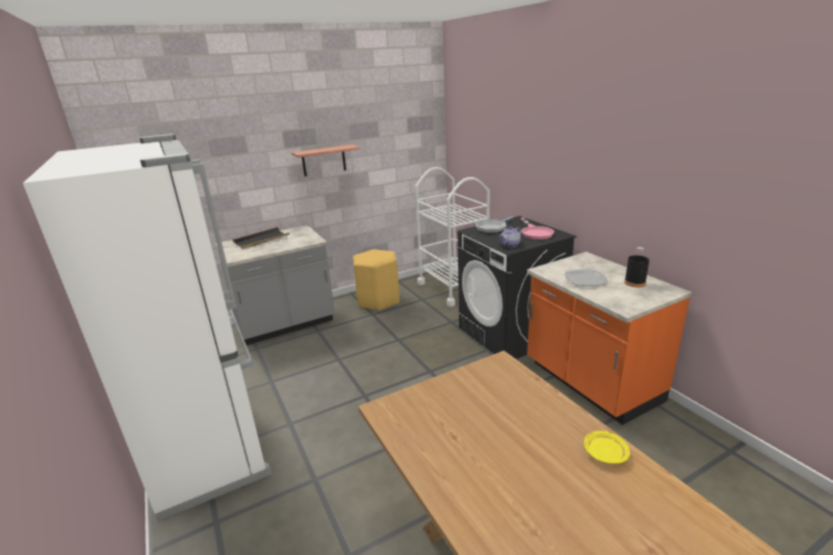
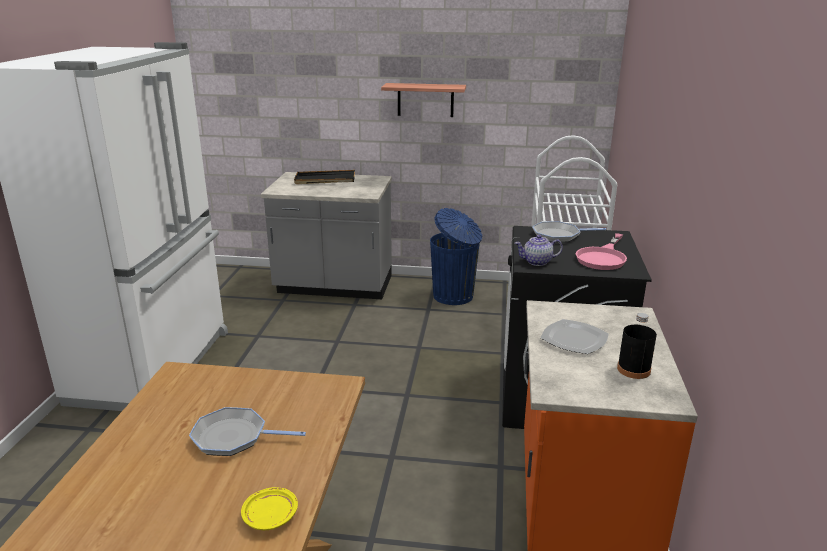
camera: 35 degrees right, 0 degrees up
yellow stool [353,249,399,311] -> blue trash can [430,208,483,305]
none -> frying pan [189,407,306,456]

